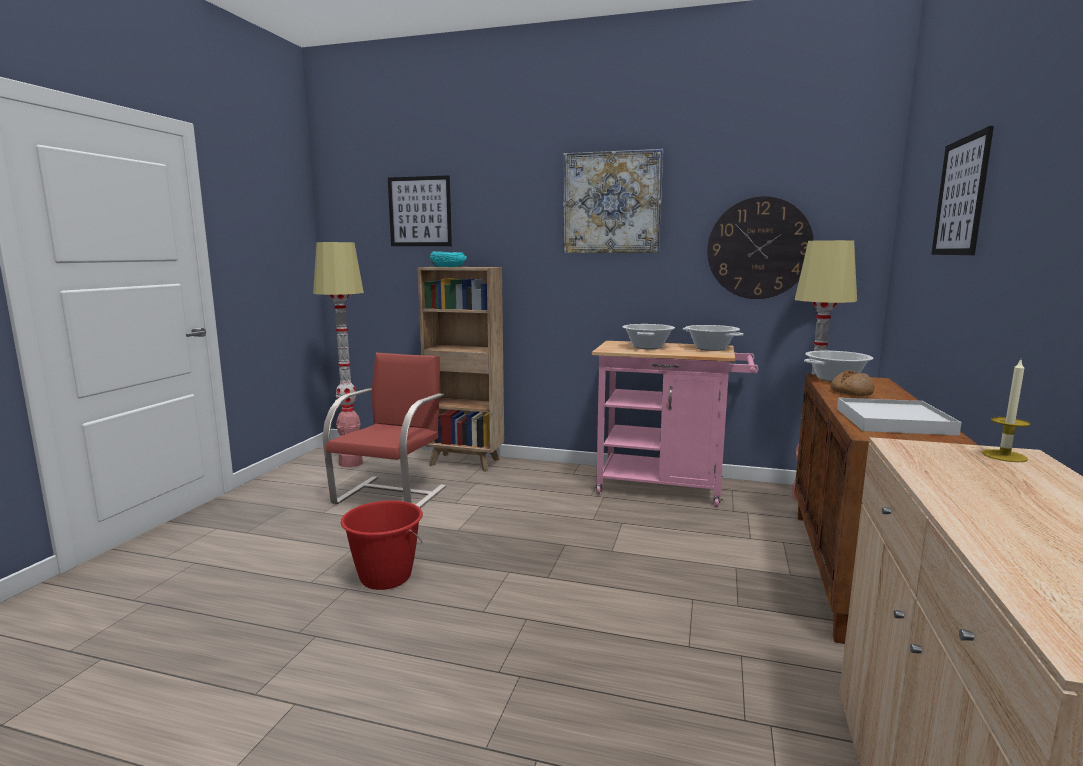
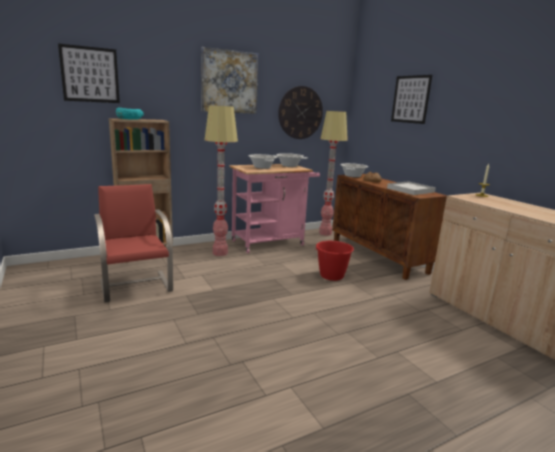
camera: 45 degrees left, 5 degrees up
floor lamp [313,242,364,467] -> floor lamp moved to [205,105,238,256]
red bucket [341,500,423,590] -> red bucket moved to [314,241,354,281]

